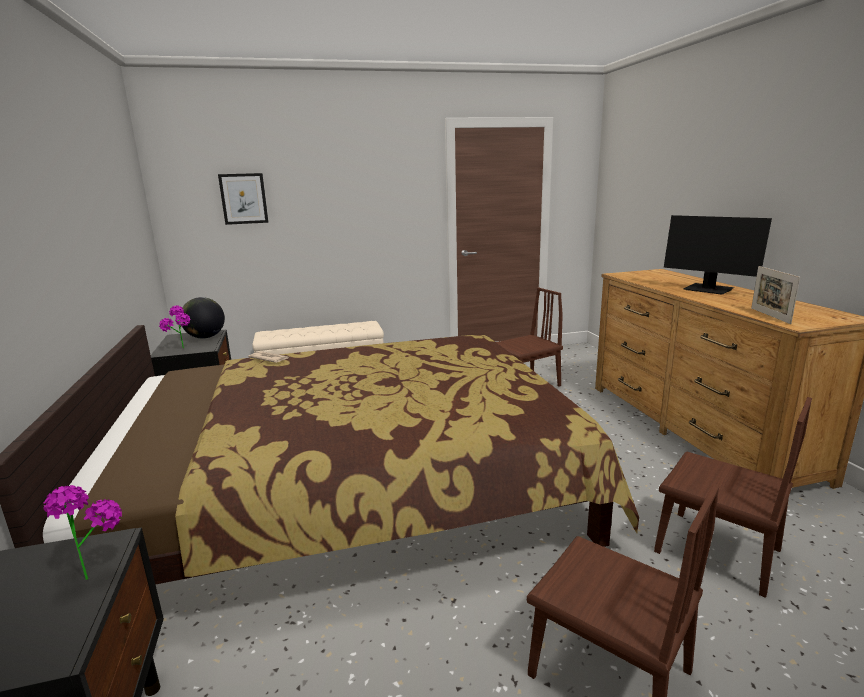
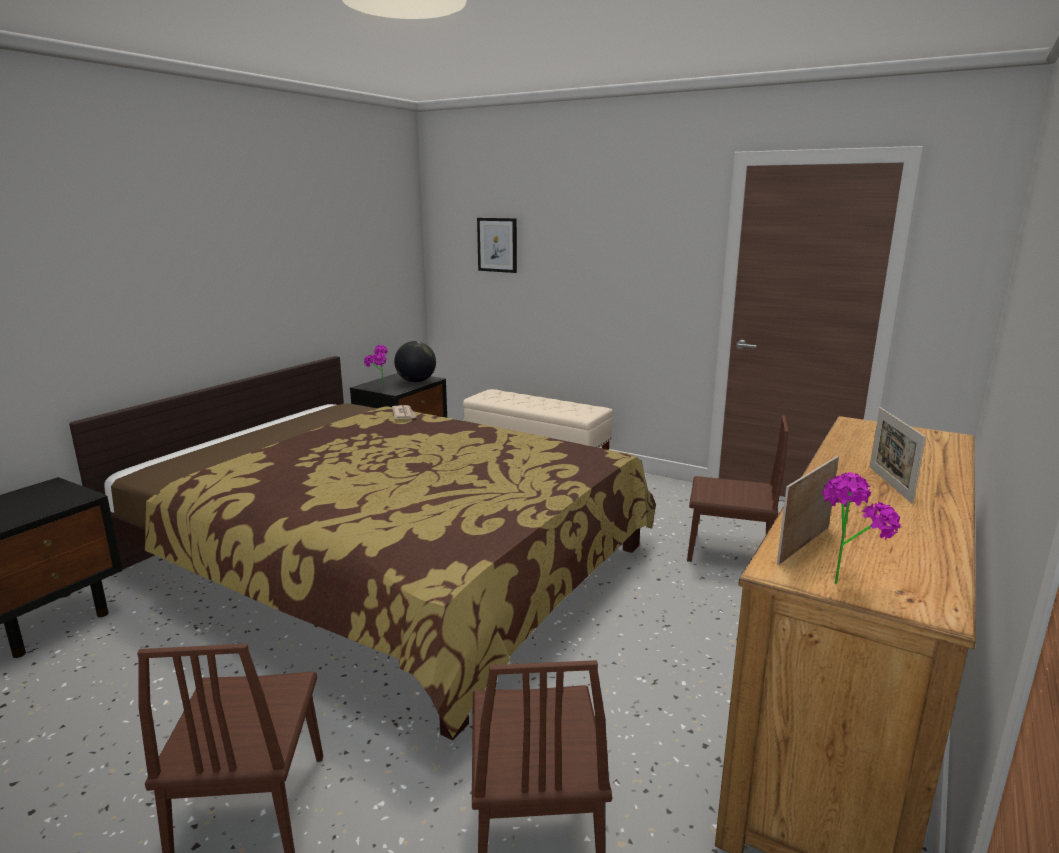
camera: 45 degrees right, 0 degrees up
potted plant [43,485,122,580] -> potted plant moved to [822,472,901,584]
monitor [664,215,772,295] -> picture frame [870,407,926,504]

